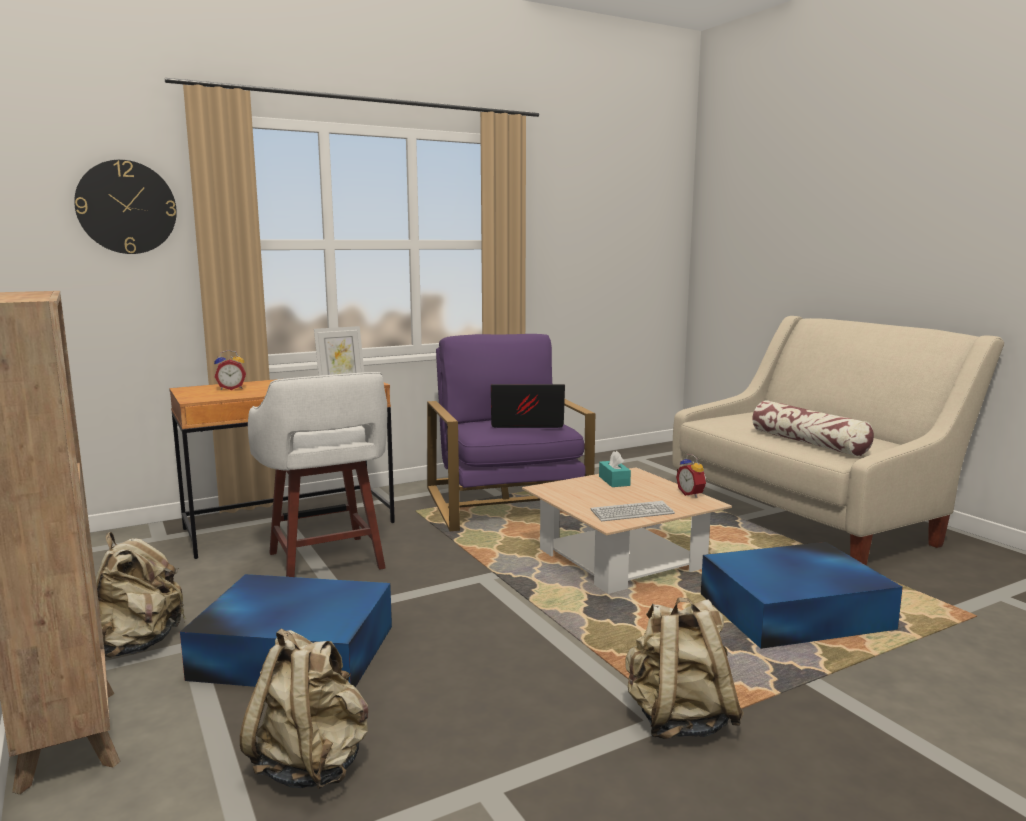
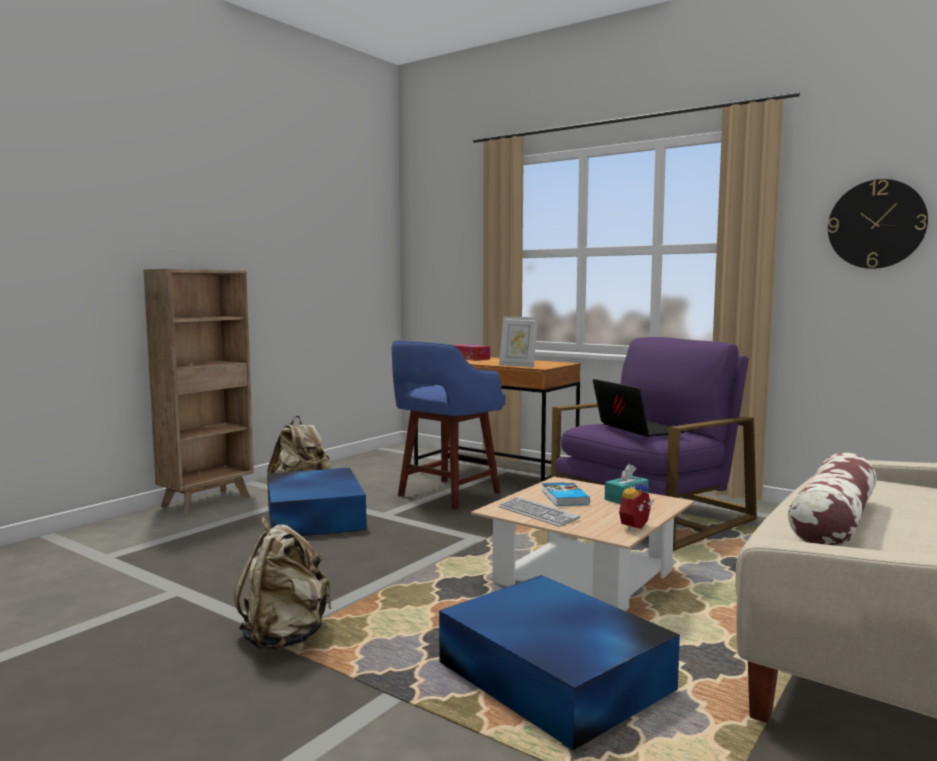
camera: 65 degrees right, 5 degrees down
wall clock [74,160,177,254] -> wall clock moved to [828,179,928,269]
alarm clock [214,350,246,390] -> tissue box [454,344,490,361]
beige backpack [240,628,368,789] -> none
white stool [248,372,387,577] -> blue stool [392,341,505,510]
none -> book [542,482,590,506]

